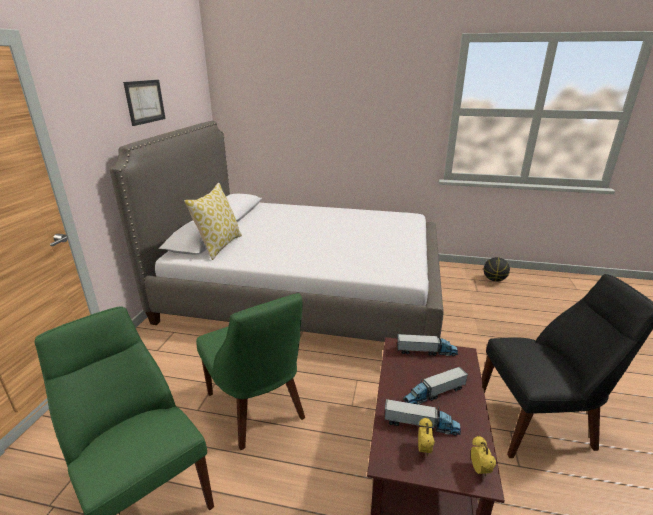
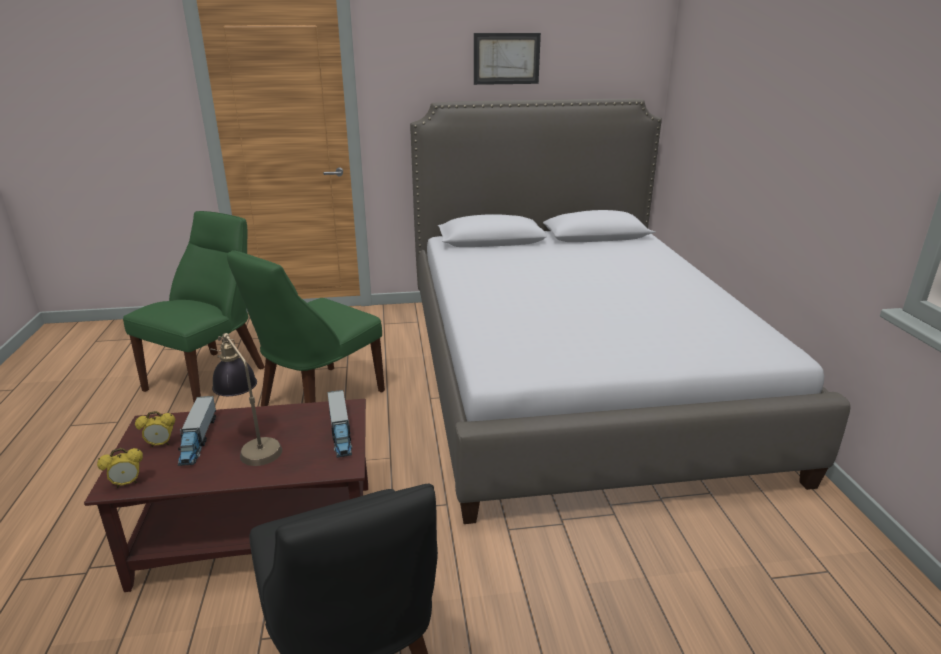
camera: 70 degrees right, 0 degrees up
pillow [184,183,242,260] -> none
toy truck [403,367,468,405] -> table lamp [210,333,282,466]
basketball [484,257,510,282] -> none

